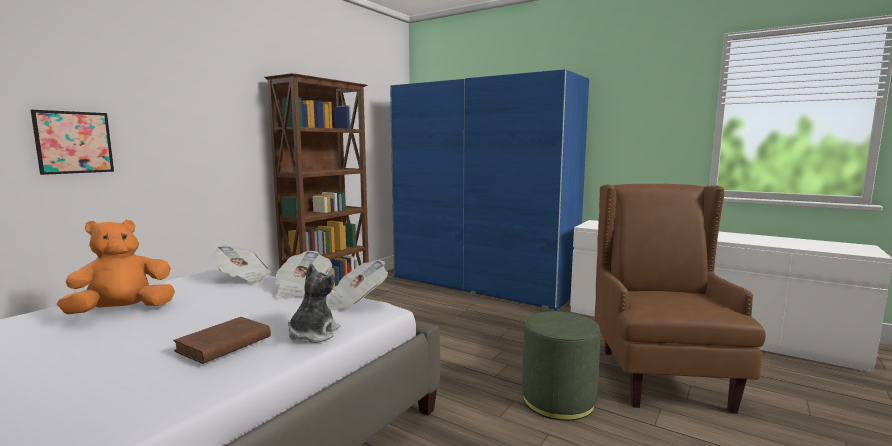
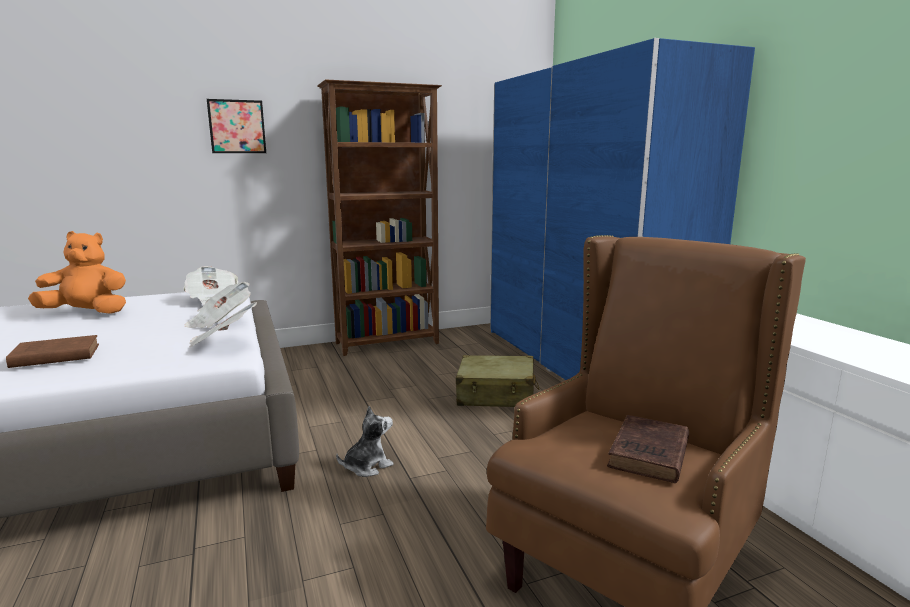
camera: 35 degrees right, 5 degrees up
picture [31,110,114,175] -> picture moved to [207,99,266,153]
plush toy [288,263,340,343] -> plush toy moved to [336,406,394,477]
green ottoman [522,311,600,421] -> none
none -> beige suitcase [456,355,540,407]
none -> brown book [607,415,689,483]

